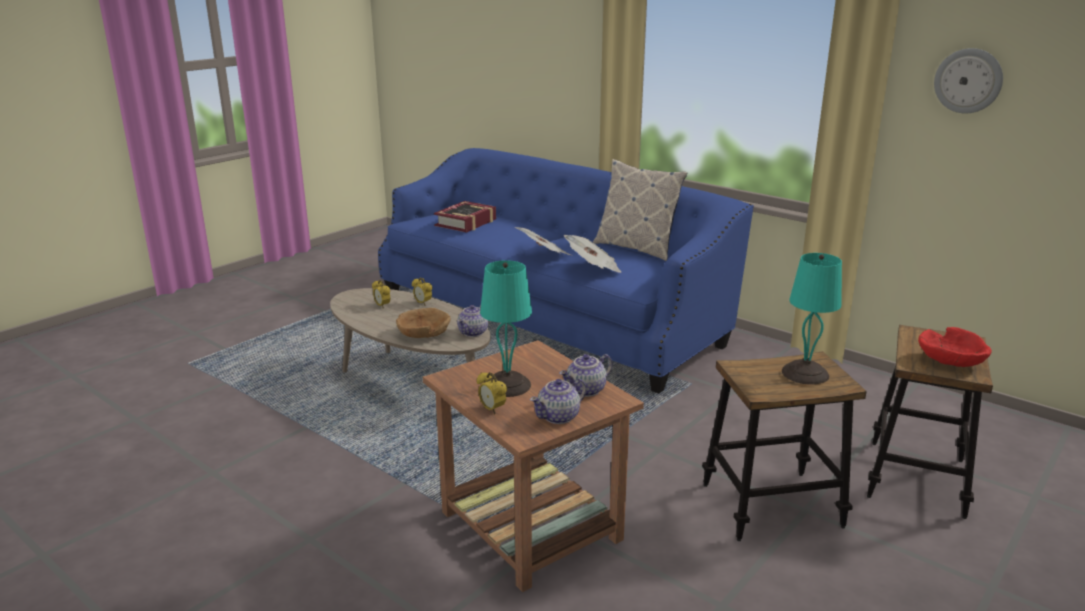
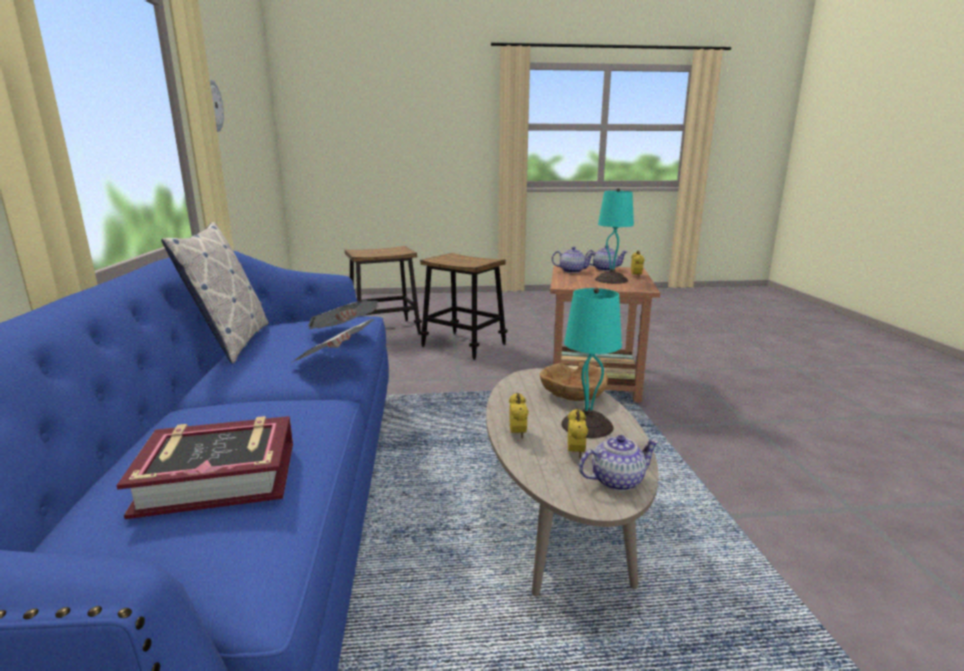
camera: 135 degrees left, 5 degrees down
teapot [457,305,488,337] -> teapot moved to [579,435,659,491]
turquoise table lamp [782,253,842,385] -> turquoise table lamp moved to [561,288,622,438]
red bowl [918,327,992,367] -> none

